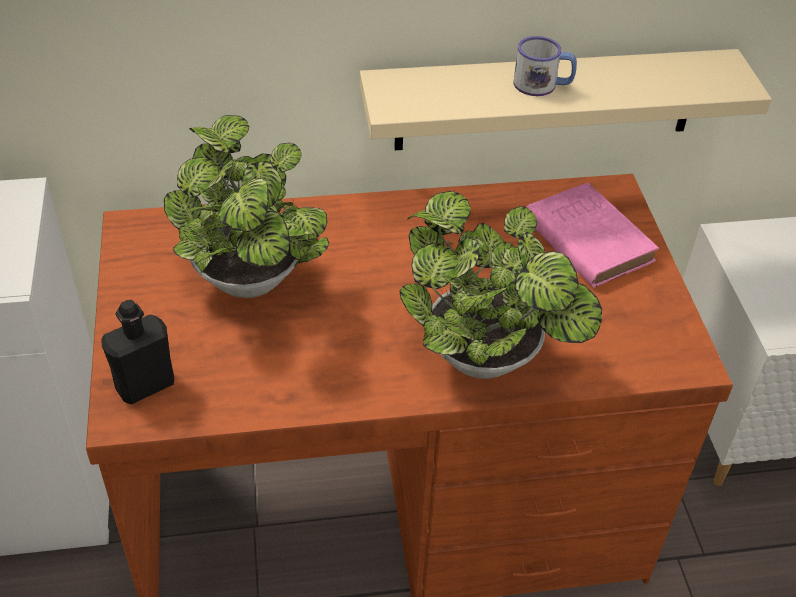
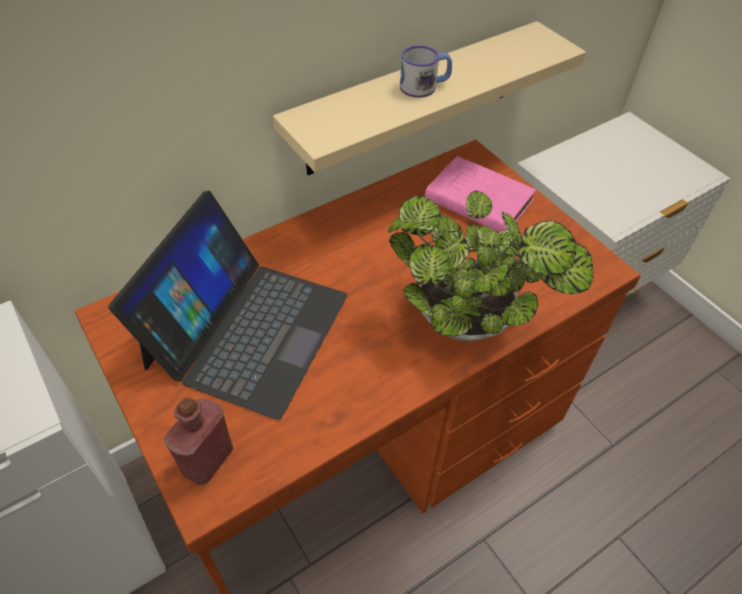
camera: 25 degrees left, 5 degrees up
black bottle [101,300,174,404] -> red bottle [164,397,233,485]
potted plant [164,115,329,298] -> laptop [109,191,347,420]

